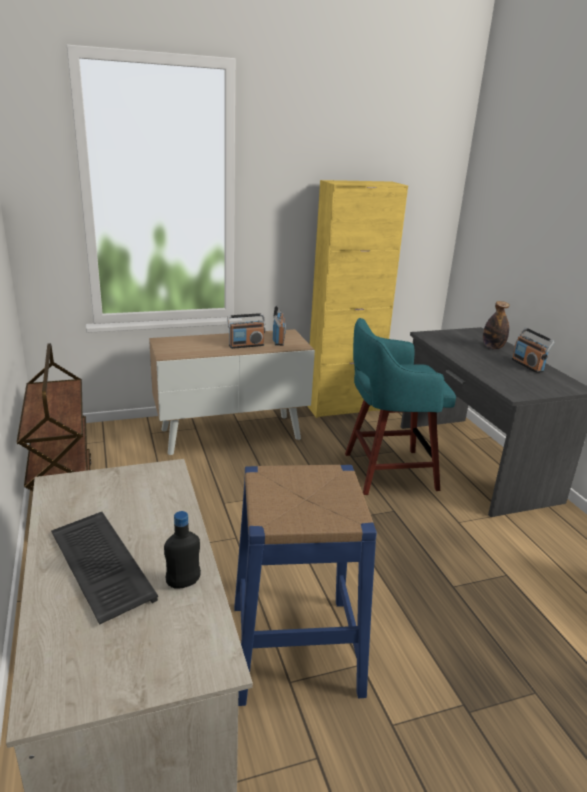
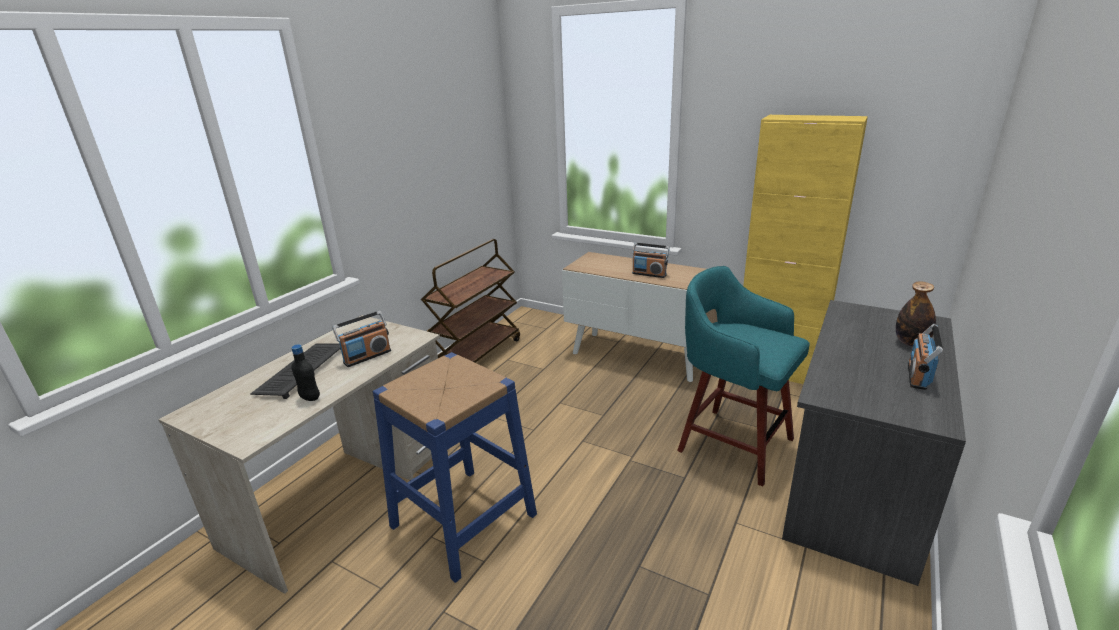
camera: 50 degrees right, 0 degrees up
radio [273,306,286,346] -> radio moved to [332,311,391,367]

